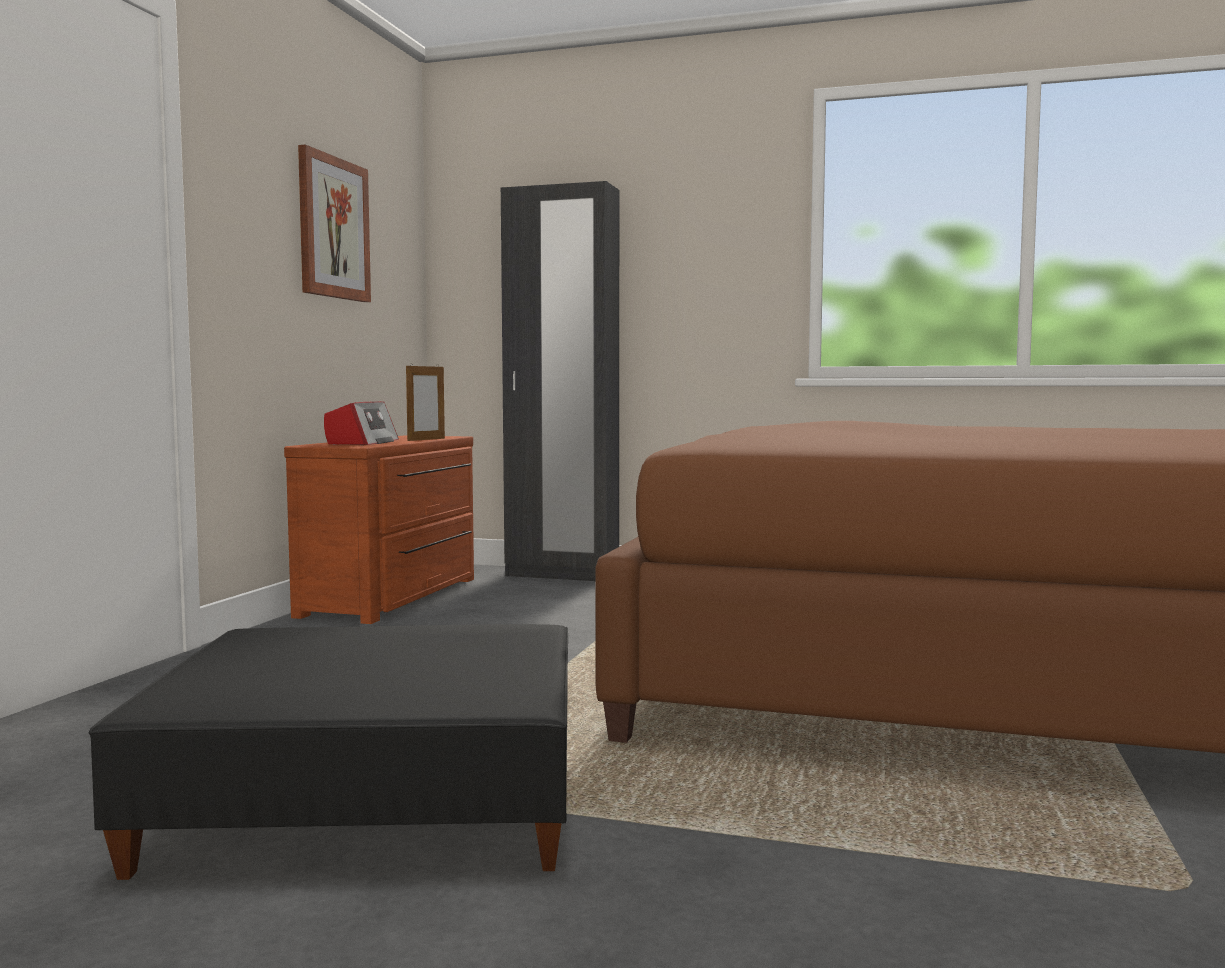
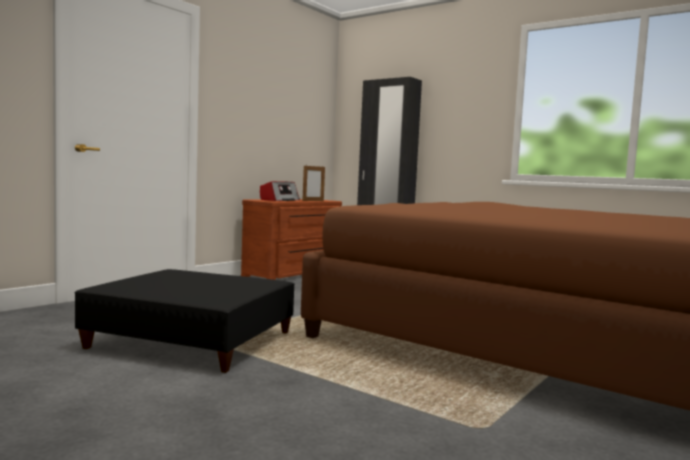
camera: 20 degrees right, 0 degrees up
picture [298,145,371,302] -> none

